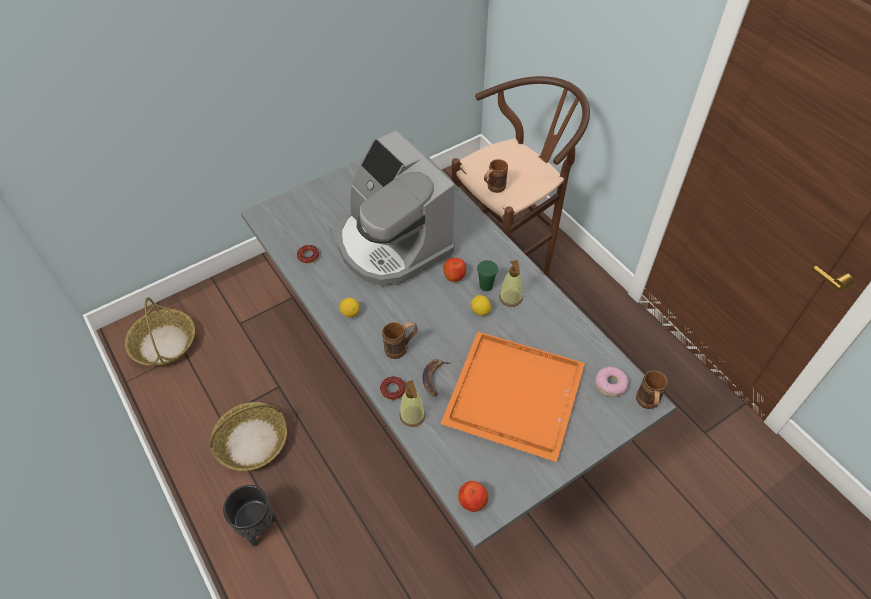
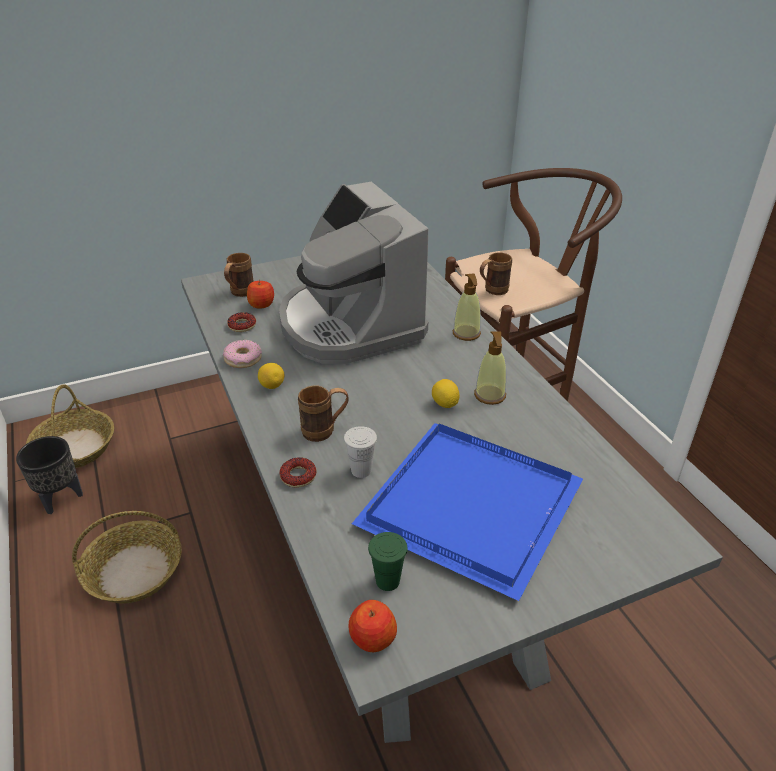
camera: 10 degrees right, 15 degrees down
black planter [223,485,276,546] -> black planter moved to [16,436,83,514]
soap dispenser [399,380,426,427] -> soap dispenser moved to [452,273,481,341]
banana [423,359,451,396] -> white cup [344,426,377,478]
orange tray [441,332,585,462] -> blue tray [352,423,583,601]
apple [443,258,466,282] -> apple moved to [247,280,274,309]
green cup [477,260,498,291] -> green cup moved to [368,532,408,591]
donut [595,366,629,397] -> donut moved to [223,340,262,368]
brown mug [636,370,668,409] -> brown mug moved to [224,253,254,297]

